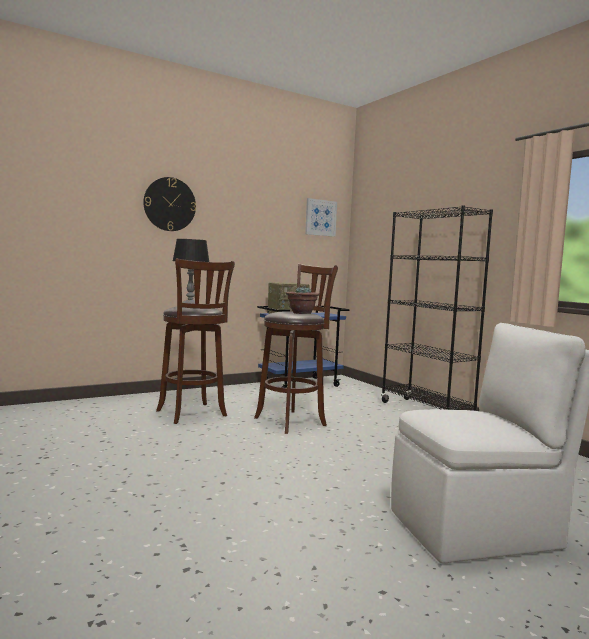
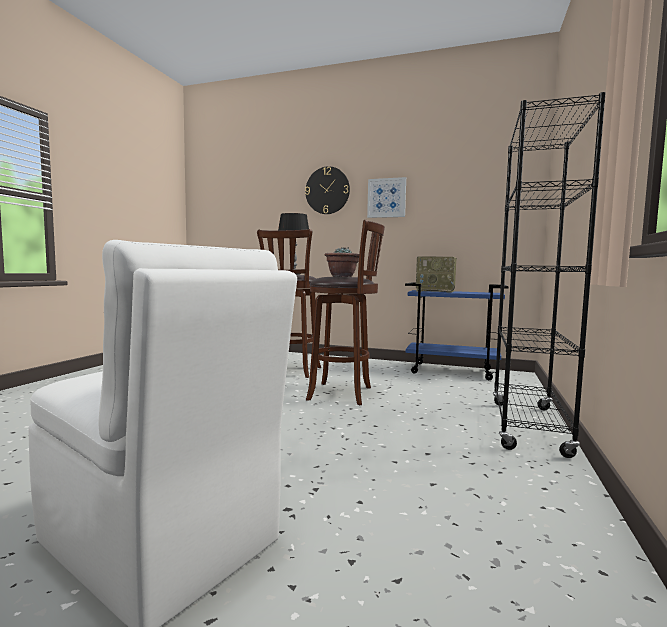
camera: 50 degrees right, 0 degrees up
picture [305,198,337,237] -> picture moved to [367,177,406,218]

